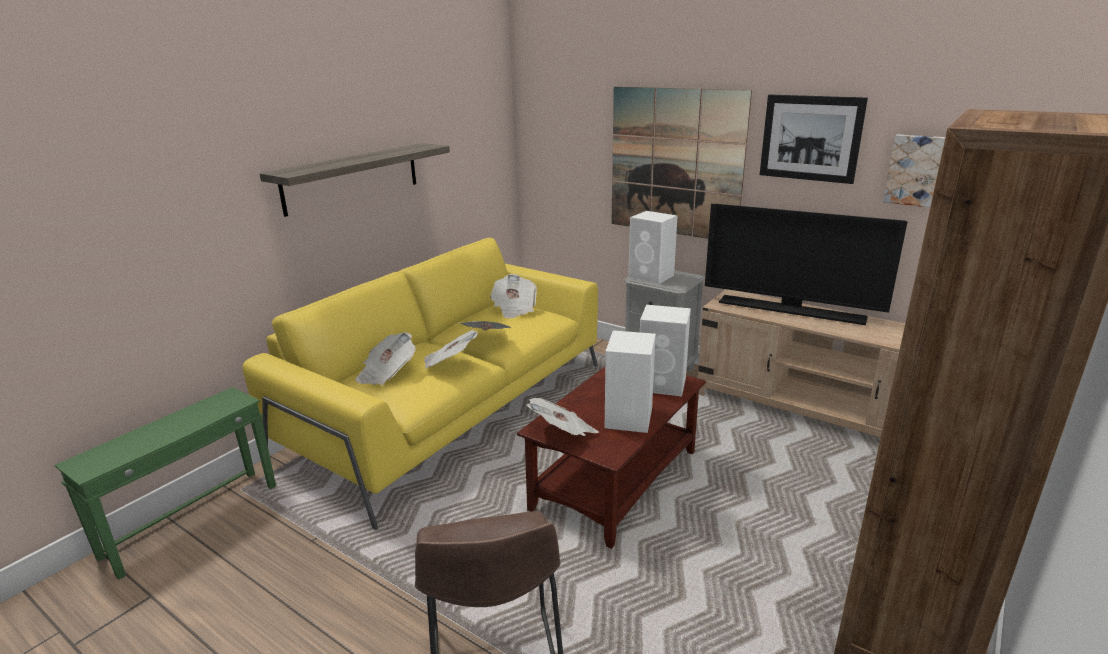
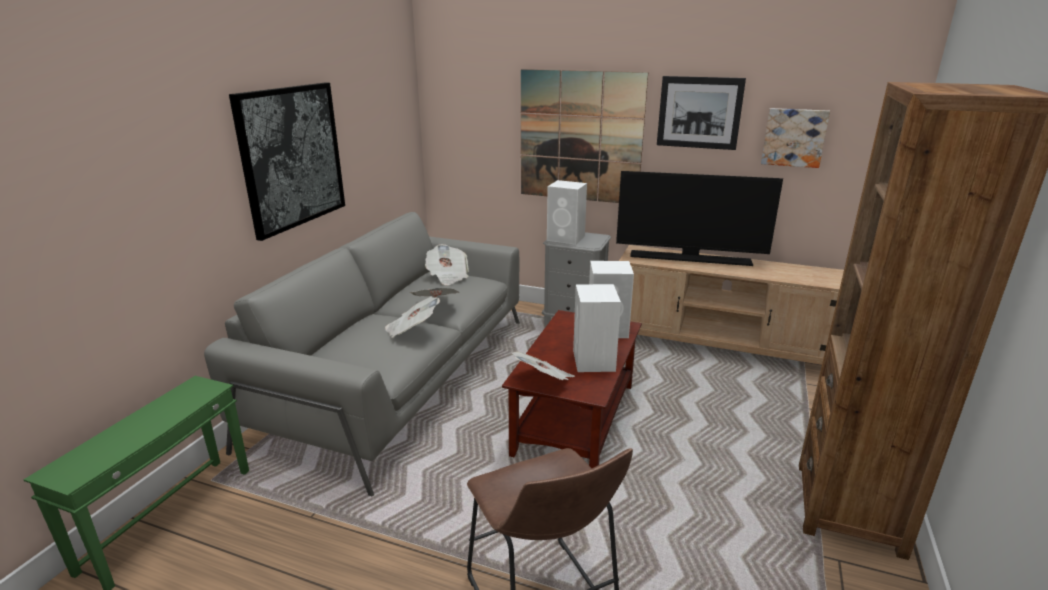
camera: 15 degrees left, 0 degrees up
yellow sofa [242,238,598,530] -> grey sofa [204,212,520,496]
shelf [260,143,450,217] -> picture [229,83,345,241]
newspaper [355,332,416,385] -> none

